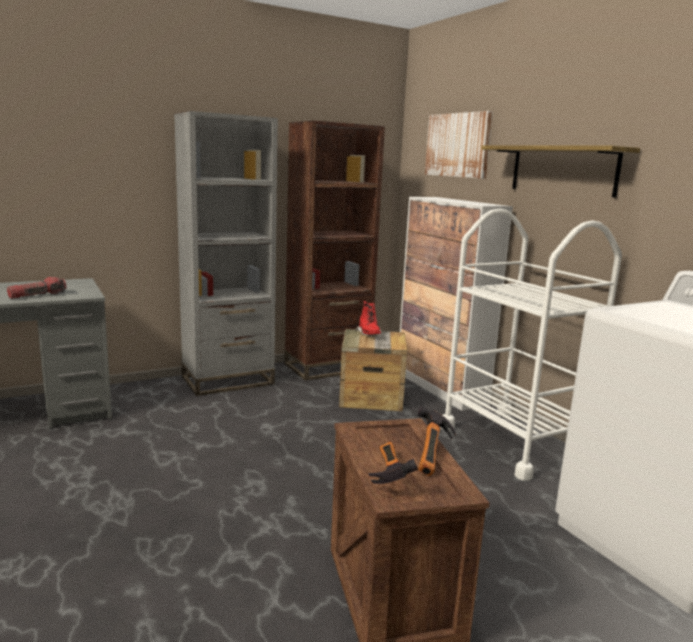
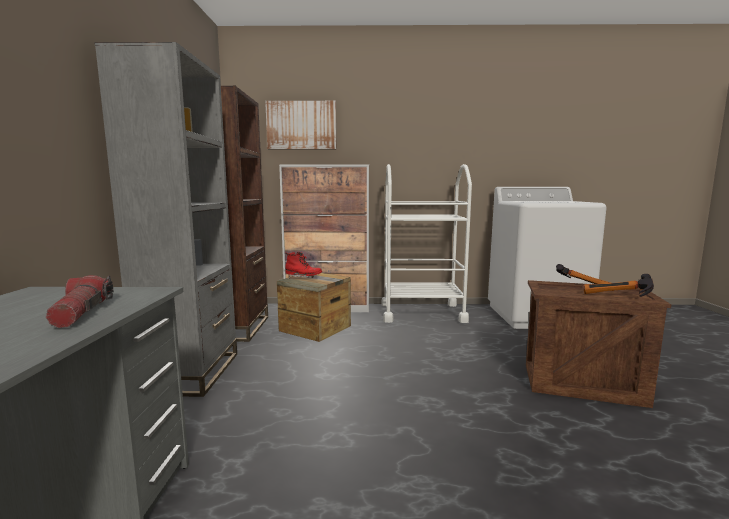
camera: 60 degrees left, 5 degrees down
shelf [481,145,640,198] -> none

